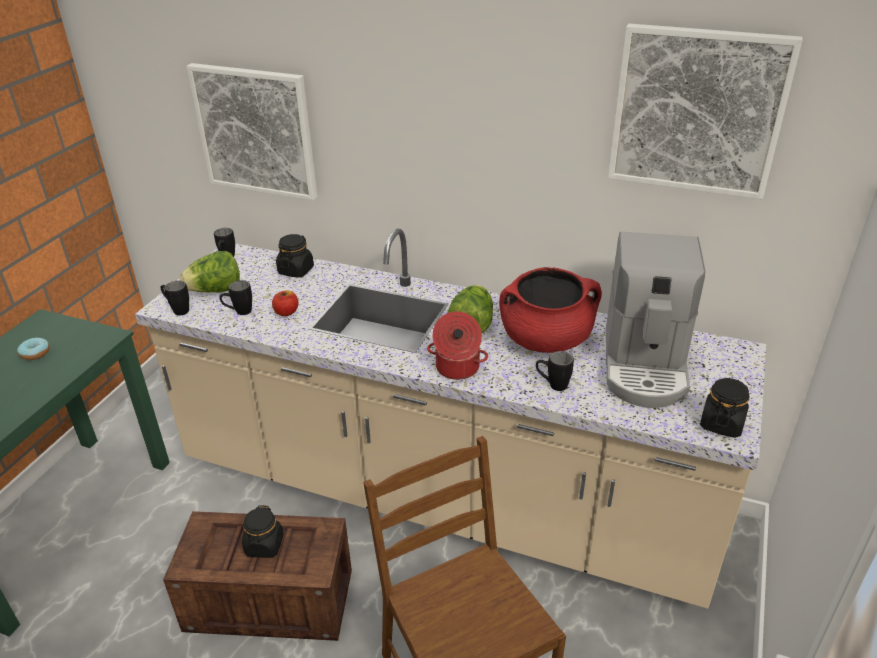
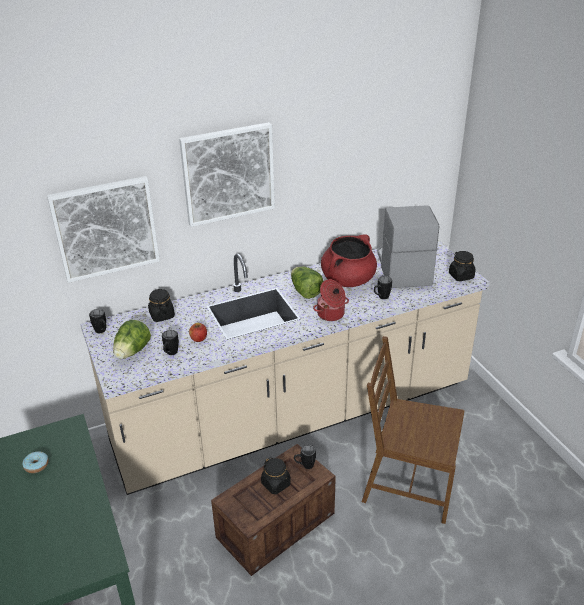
camera: 45 degrees left, 0 degrees up
black mug [160,281,189,316] -> black mug moved to [294,445,316,469]
coffee machine [606,232,706,408] -> coffee machine turned 150 degrees counterclockwise [377,205,439,288]
picture [608,24,802,200] -> picture moved to [179,122,275,227]

